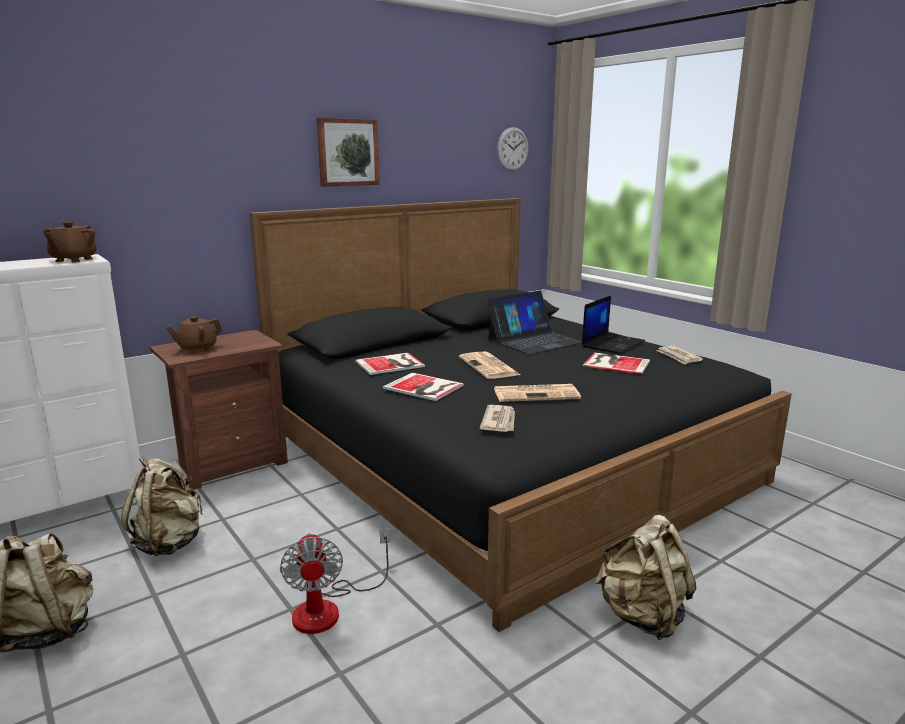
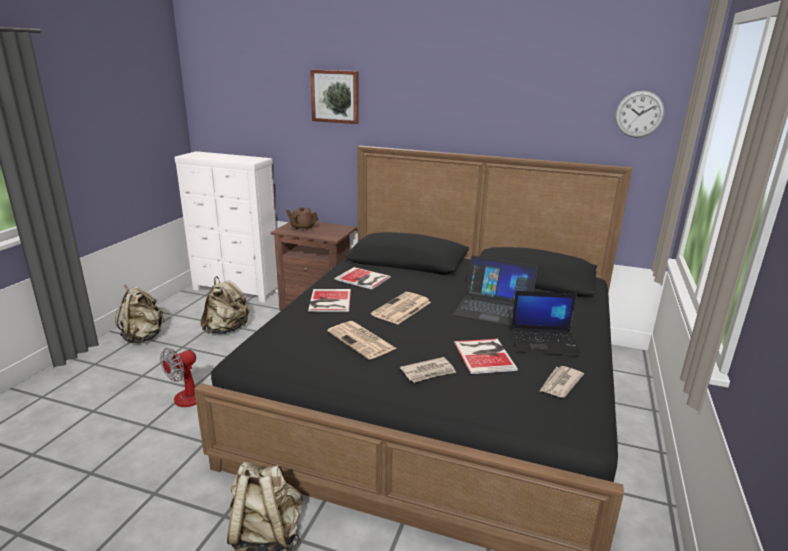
camera: 55 degrees right, 5 degrees up
brown teapot [43,222,97,263] -> none
picture [317,118,380,187] -> picture moved to [310,69,358,124]
newspaper [480,405,515,432] -> newspaper moved to [400,357,456,383]

